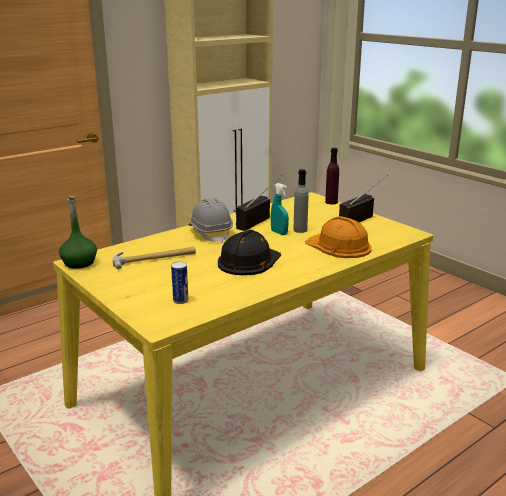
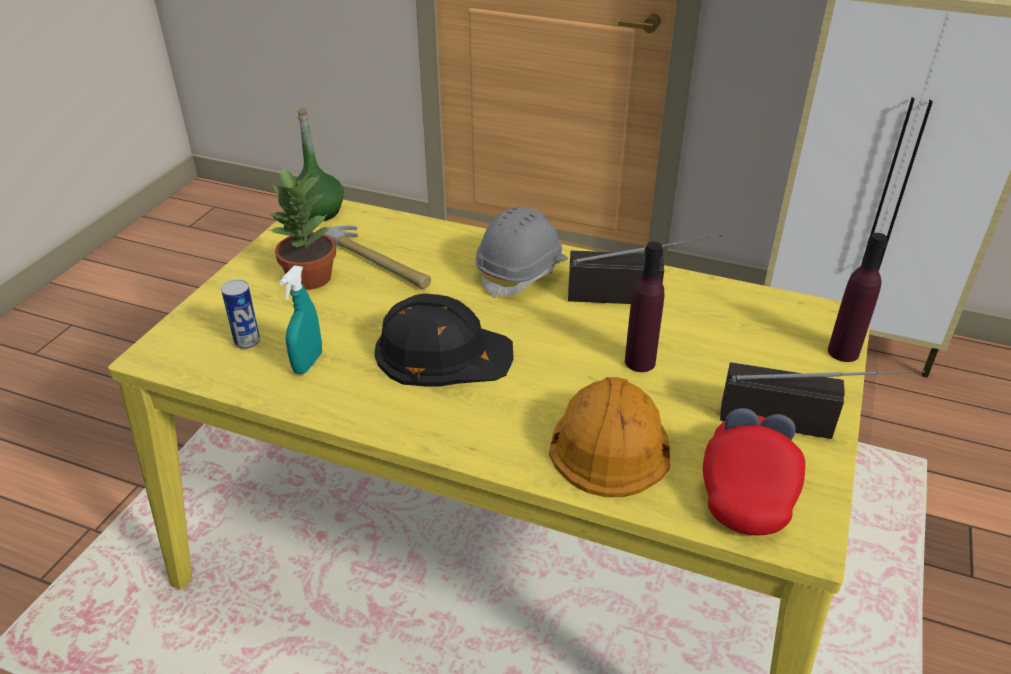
camera: 60 degrees right, 15 degrees up
turquoise spray bottle [271,183,289,235] -> turquoise spray bottle moved to [279,265,322,374]
grey bottle [294,169,308,233] -> purple bottle [625,242,664,372]
none -> potted plant [267,166,336,290]
none -> red cap [703,408,805,535]

